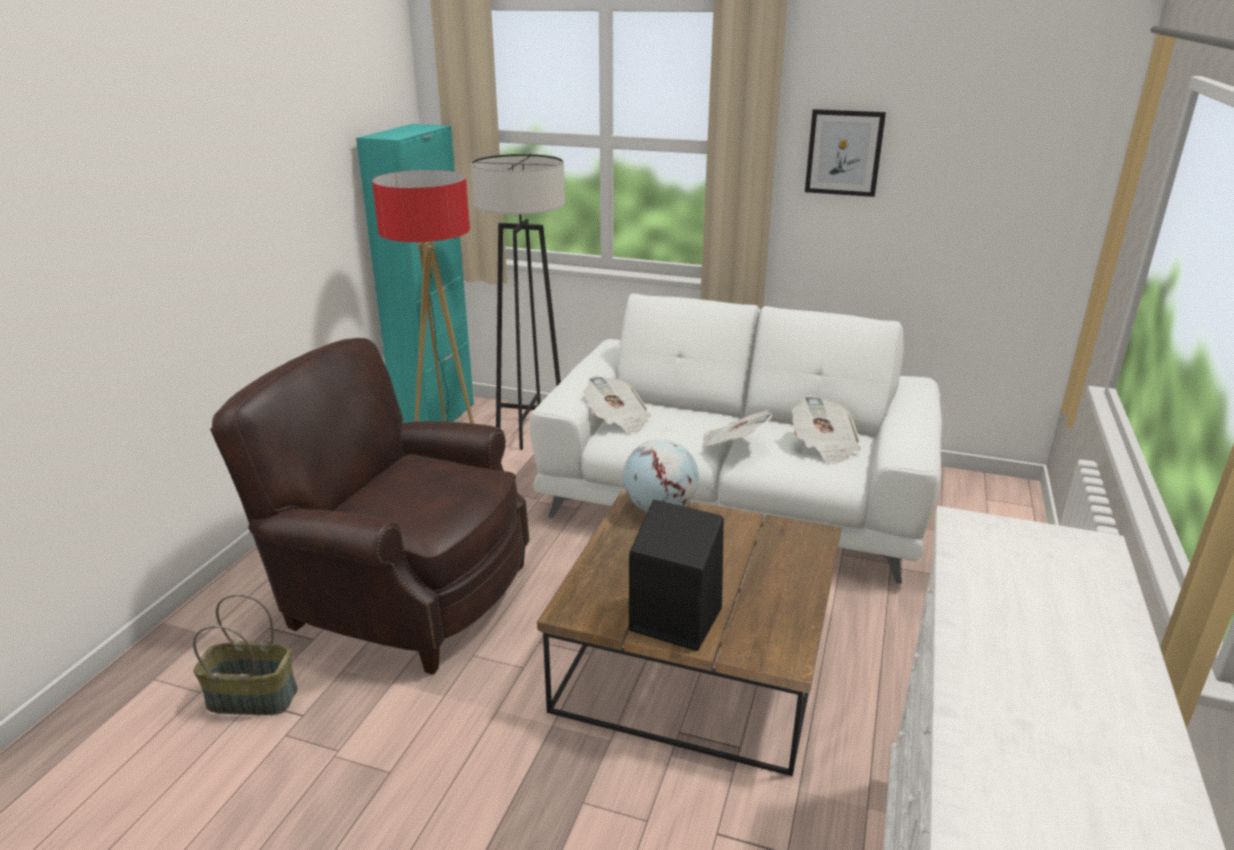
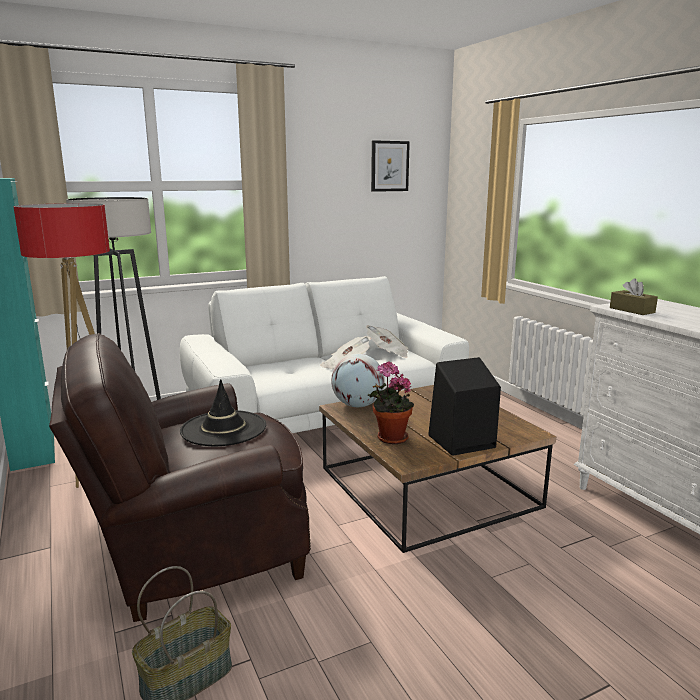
camera: 45 degrees left, 10 degrees down
newspaper [583,376,651,434] -> none
picture [805,109,886,197] -> picture moved to [371,140,410,192]
none -> black hat [180,379,266,446]
none -> potted plant [368,361,414,444]
none -> brown tissue box [610,278,658,315]

